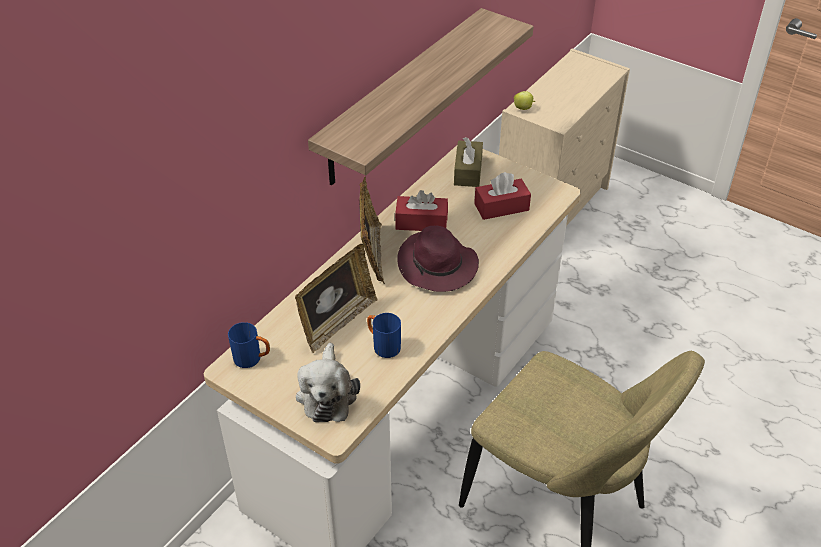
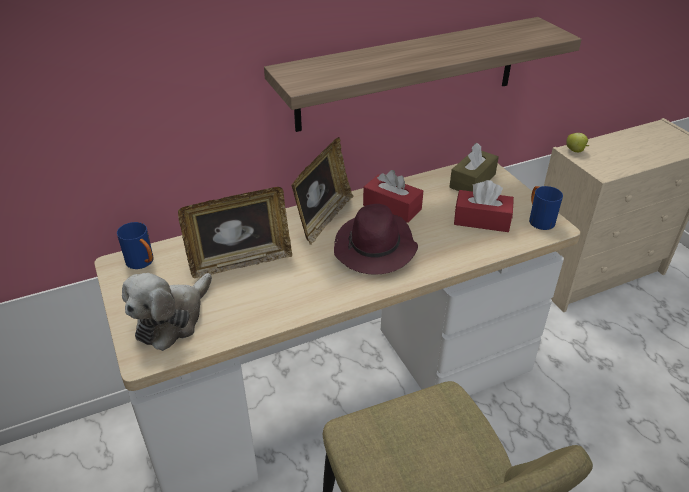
camera: 30 degrees right, 5 degrees down
blue mug [367,313,401,358] -> blue mug moved to [529,186,563,230]

